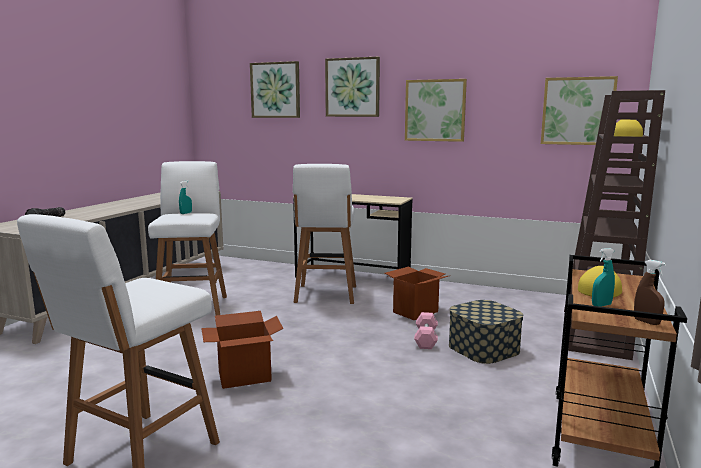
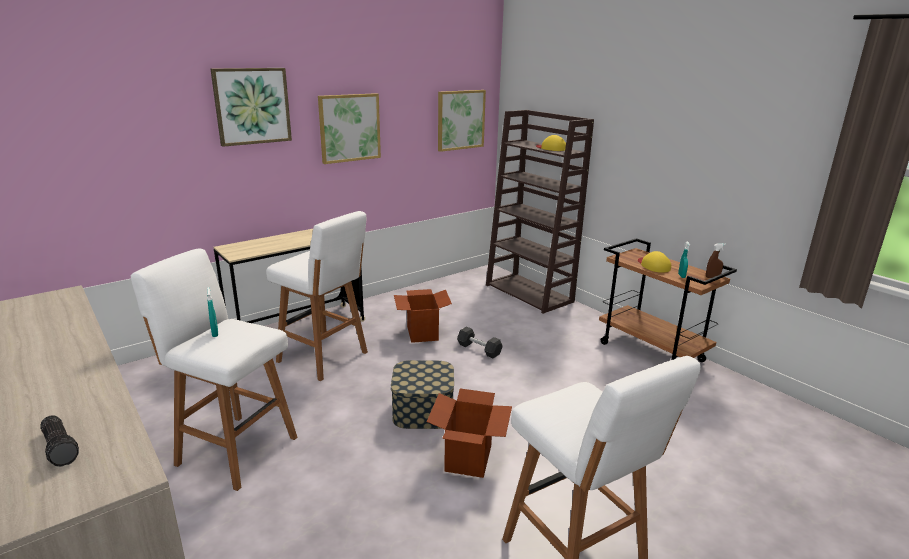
camera: 60 degrees left, 10 degrees up
picture [250,61,300,118] -> none
pink dumbbell [414,312,438,349] -> black dumbbell [457,327,502,359]
storage box [449,300,524,364] -> storage box moved to [391,360,454,429]

